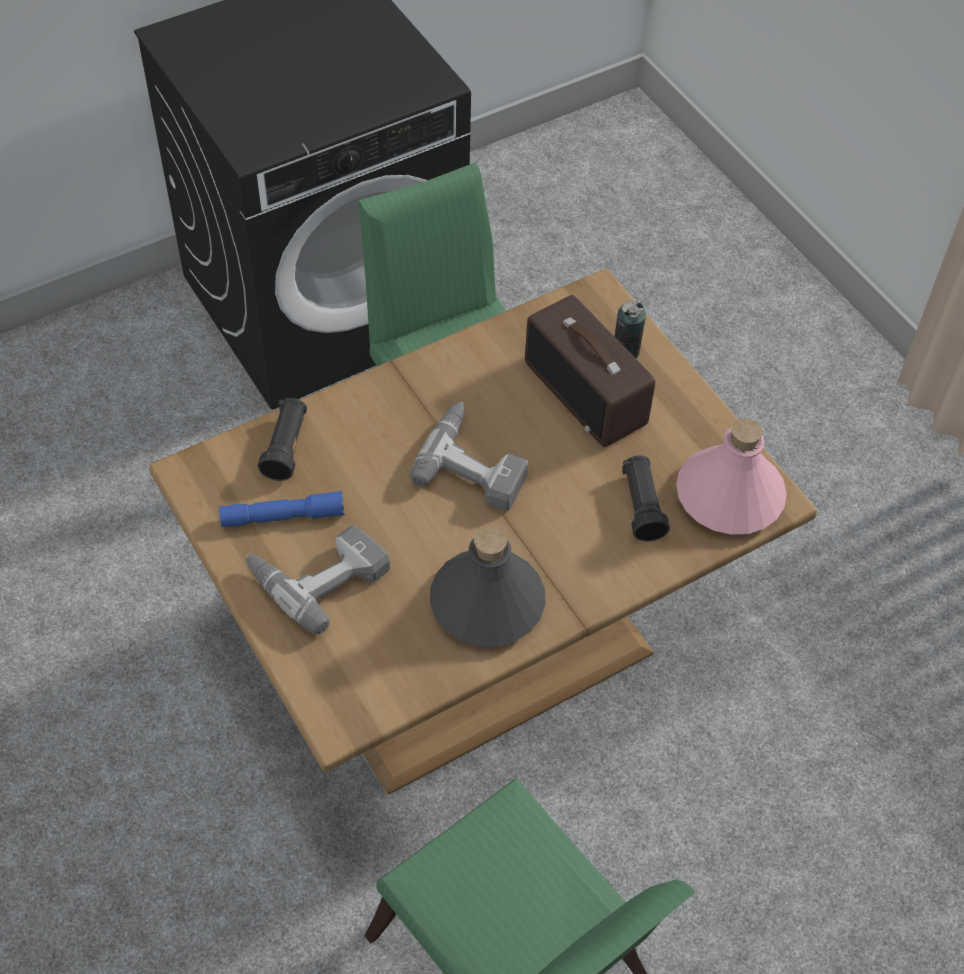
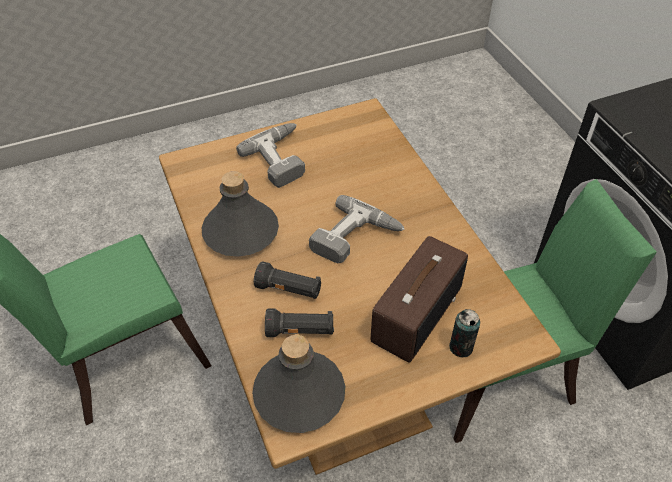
camera: 100 degrees right, 5 degrees down
blue flashlight [219,491,344,527] -> none
black flashlight [258,398,307,481] -> black flashlight moved to [254,261,321,299]
radio [525,295,655,447] -> radio turned 150 degrees clockwise [371,236,468,363]
pink bottle [676,418,787,535] -> grey bottle [252,335,345,433]

